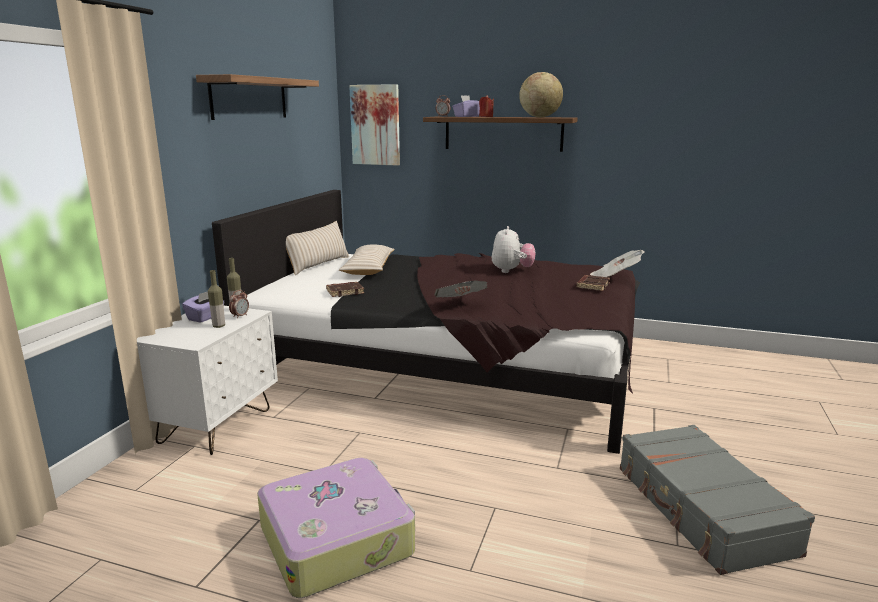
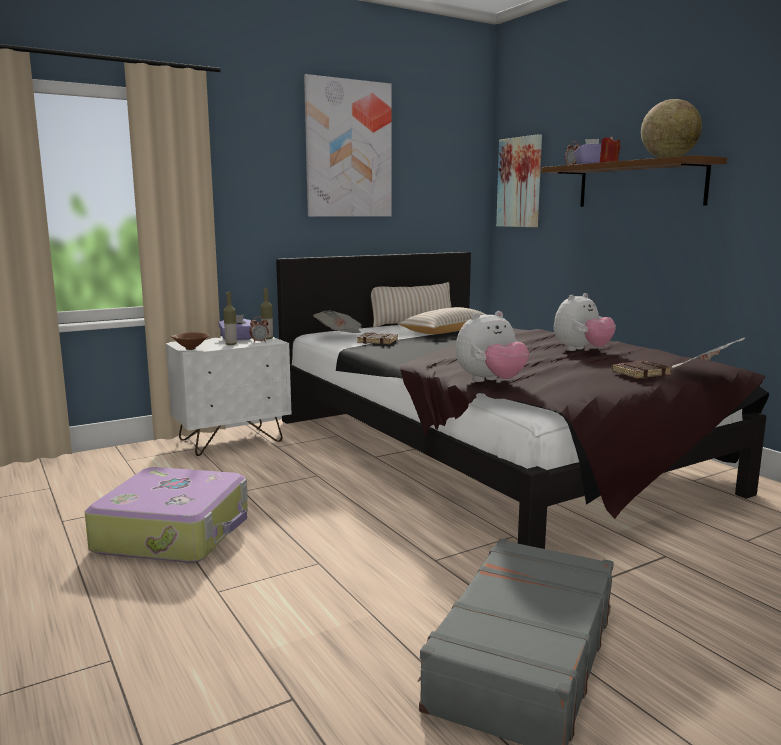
camera: 40 degrees right, 5 degrees down
shelf [196,74,319,120] -> picture [304,74,392,217]
newspaper [434,280,487,298] -> newspaper moved to [313,311,363,333]
none -> brown bowl [171,332,209,350]
none -> plush toy [456,311,529,382]

